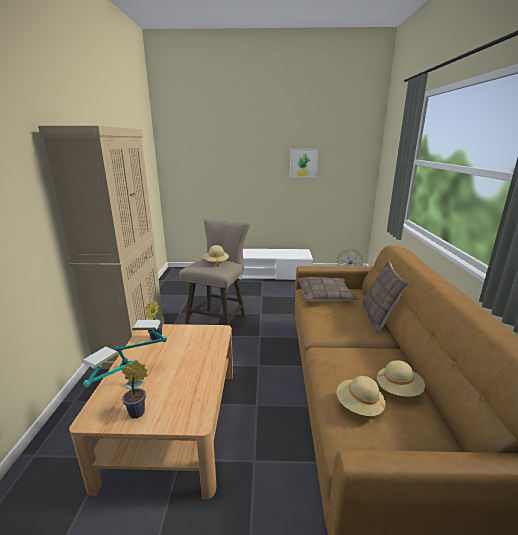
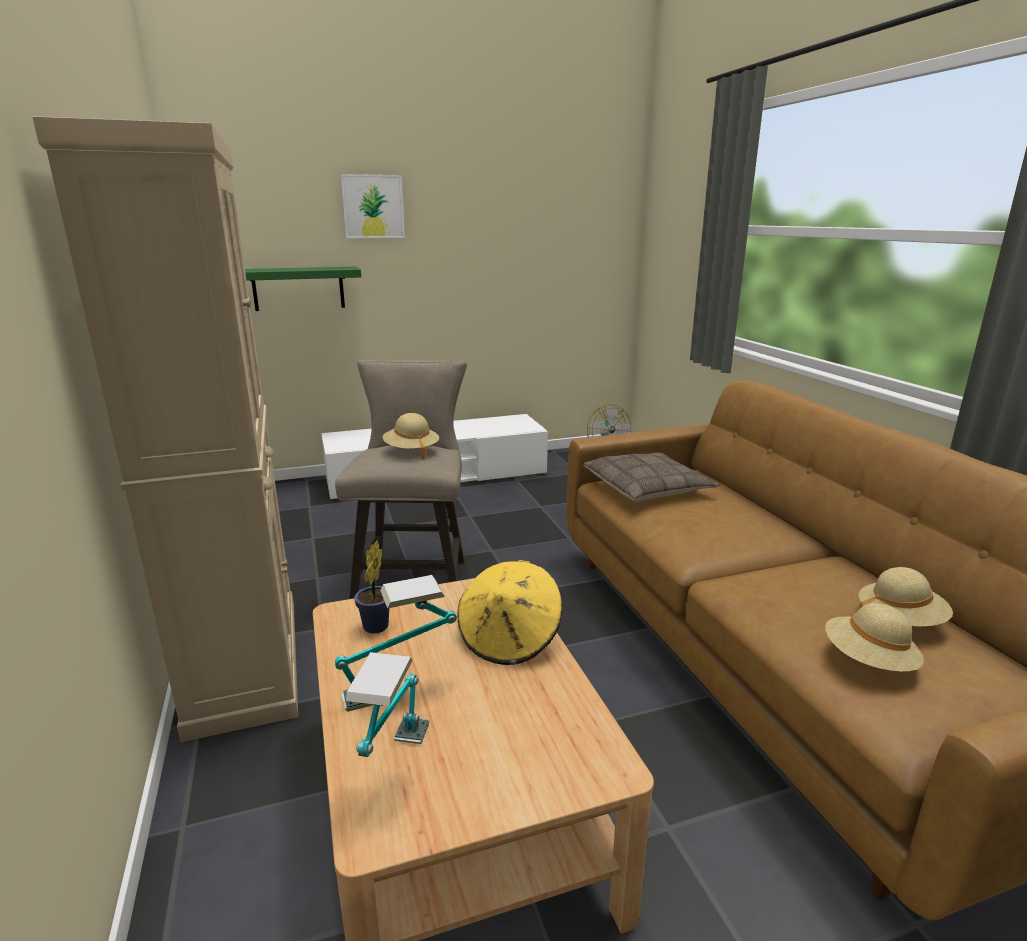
camera: 20 degrees left, 0 degrees up
potted plant [122,360,148,418] -> none
picture [290,149,318,177] -> picture moved to [340,174,405,239]
pillow [363,260,409,333] -> none
none -> green shelf [245,266,361,311]
none -> yellow hat [457,560,562,665]

